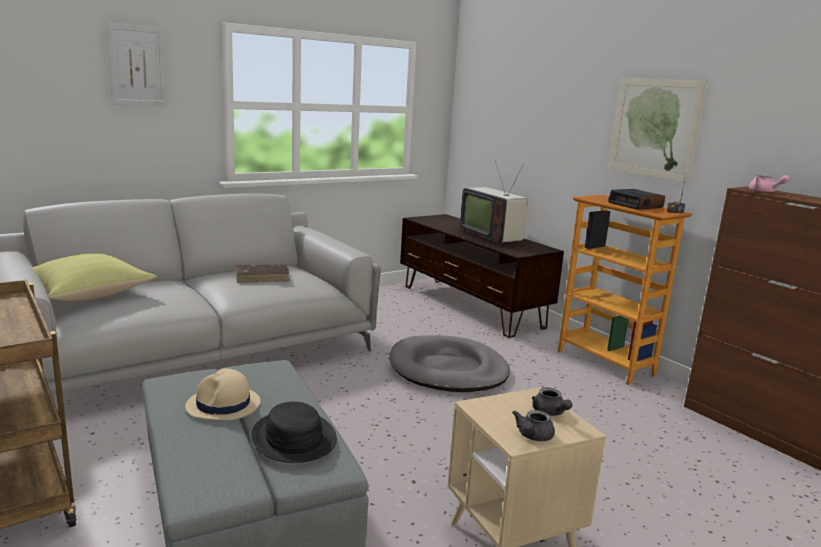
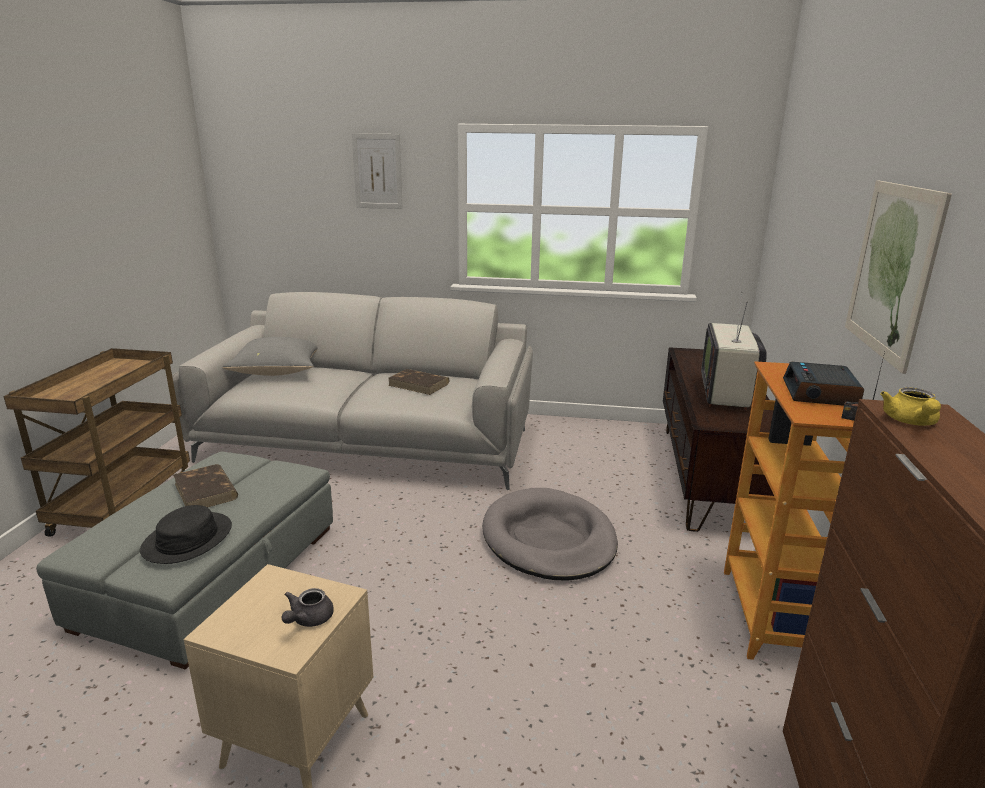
camera: 45 degrees right, 5 degrees up
yellow pillow [32,254,157,301] -> grey pillow [222,337,318,376]
beige hat [185,369,260,420] -> brown book [173,464,238,508]
grey teapot [512,410,555,441] -> none
pink teapot [749,175,790,193] -> yellow teapot [880,387,941,426]

